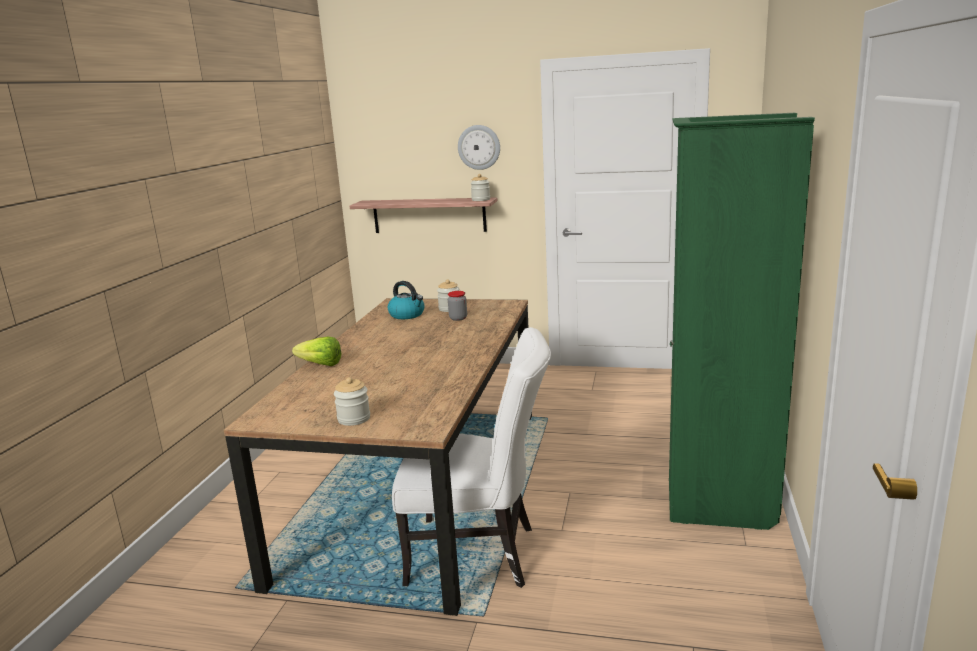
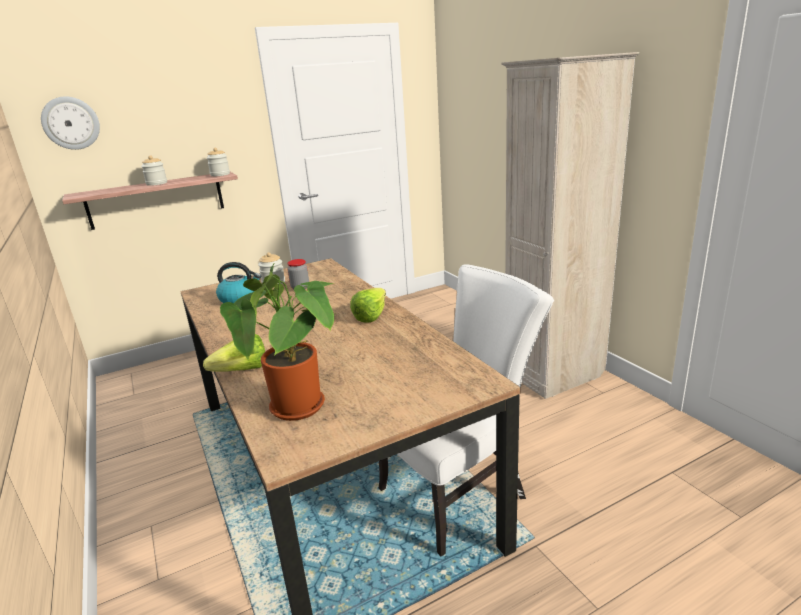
camera: 40 degrees left, 5 degrees up
jar [334,377,370,426] -> jar moved to [141,155,167,186]
wall clock [458,125,500,170] -> wall clock moved to [41,96,100,150]
green cabinet [669,113,815,530] -> beige cabinet [501,52,639,399]
none -> potted plant [220,262,334,421]
none -> lettuce [350,288,386,323]

